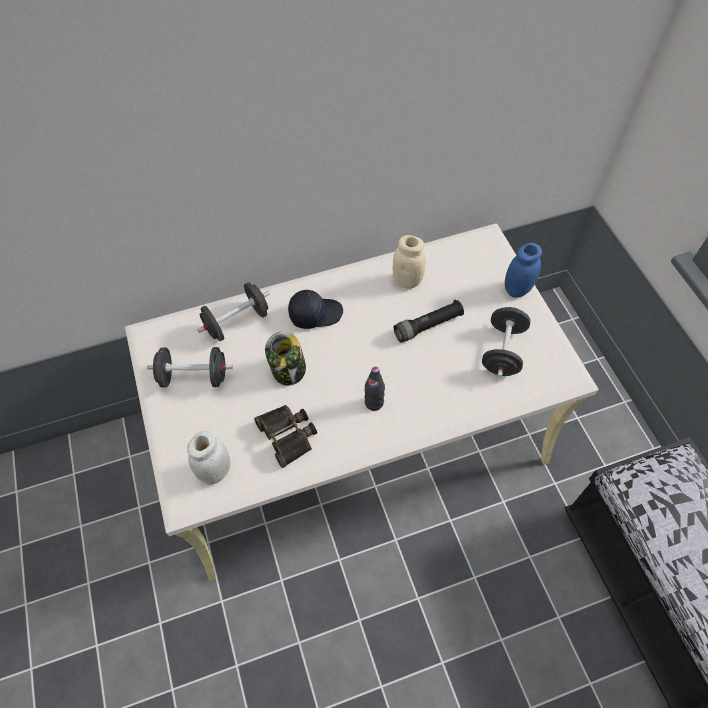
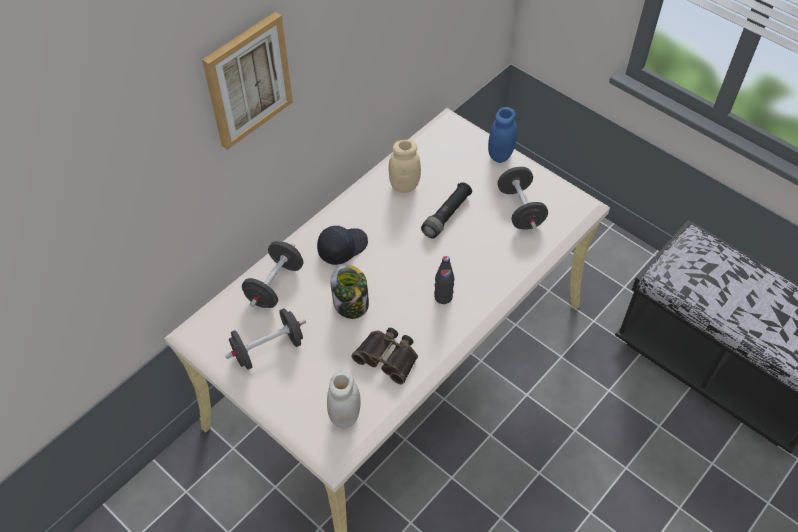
camera: 30 degrees left, 5 degrees down
none -> picture [202,12,293,150]

